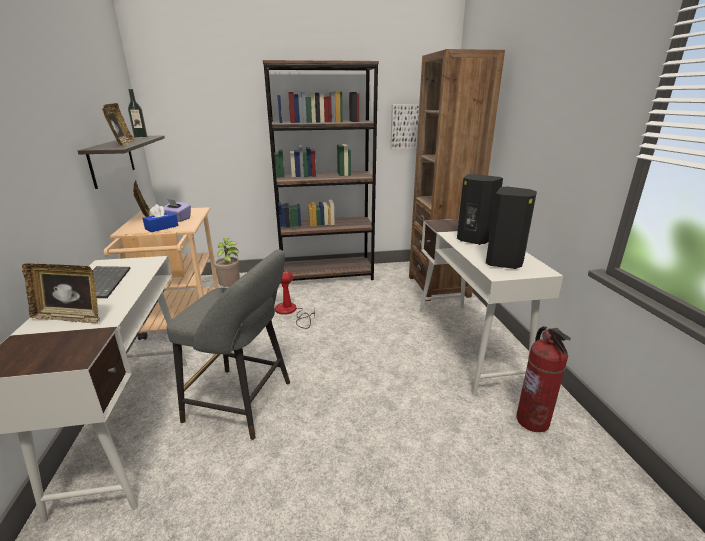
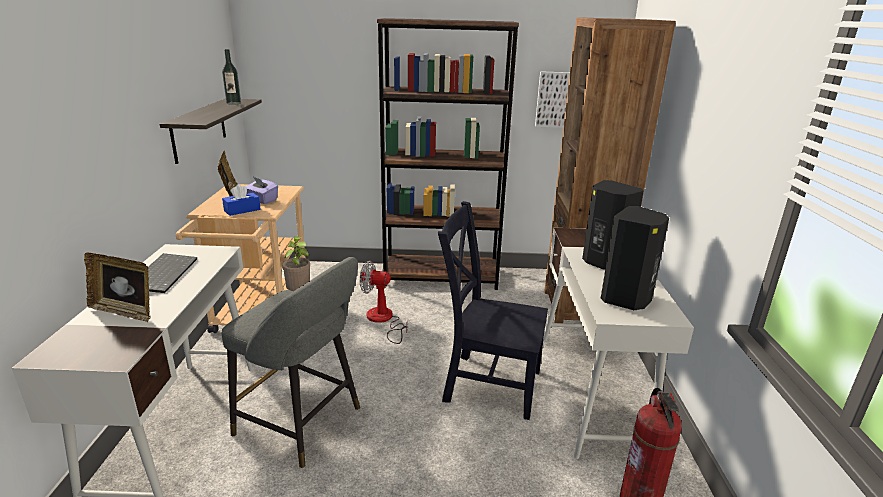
camera: 10 degrees right, 0 degrees up
picture frame [102,103,135,146] -> none
none -> black chair [438,201,548,420]

